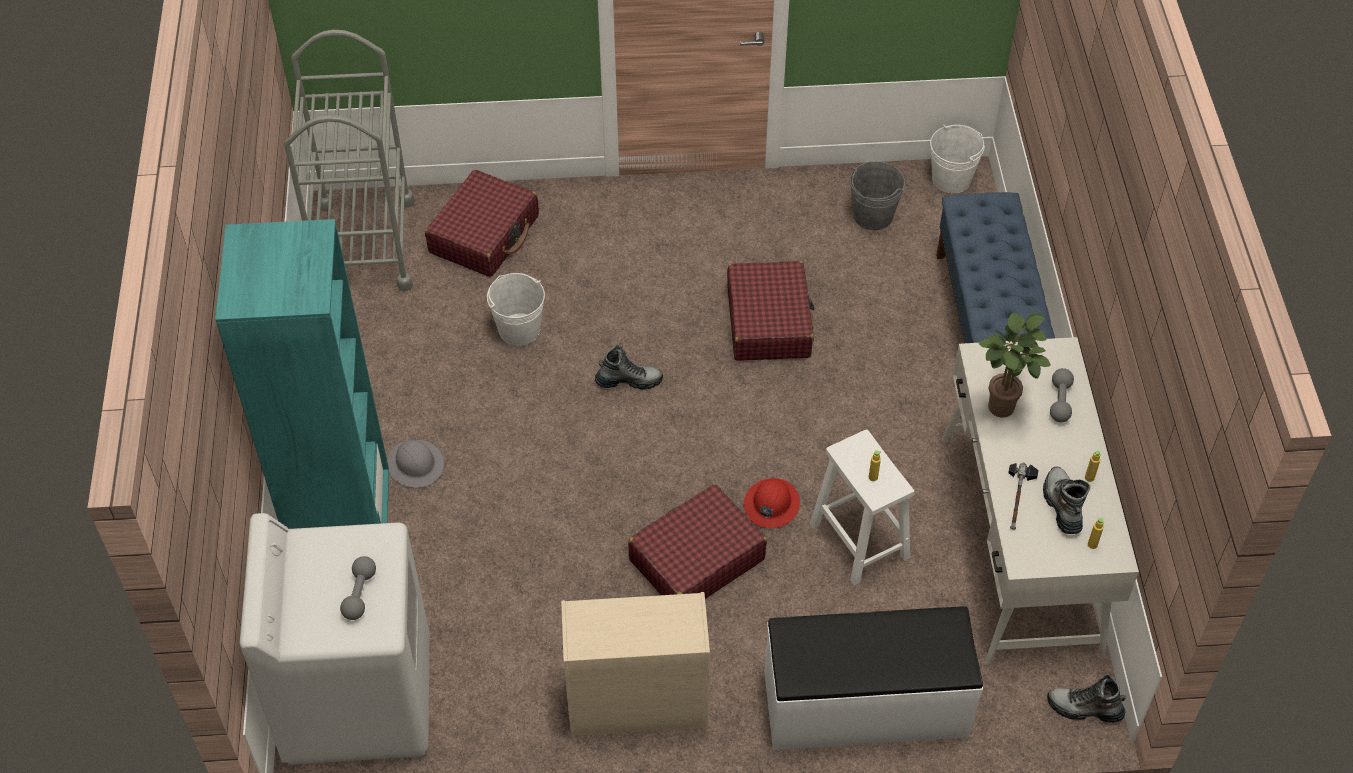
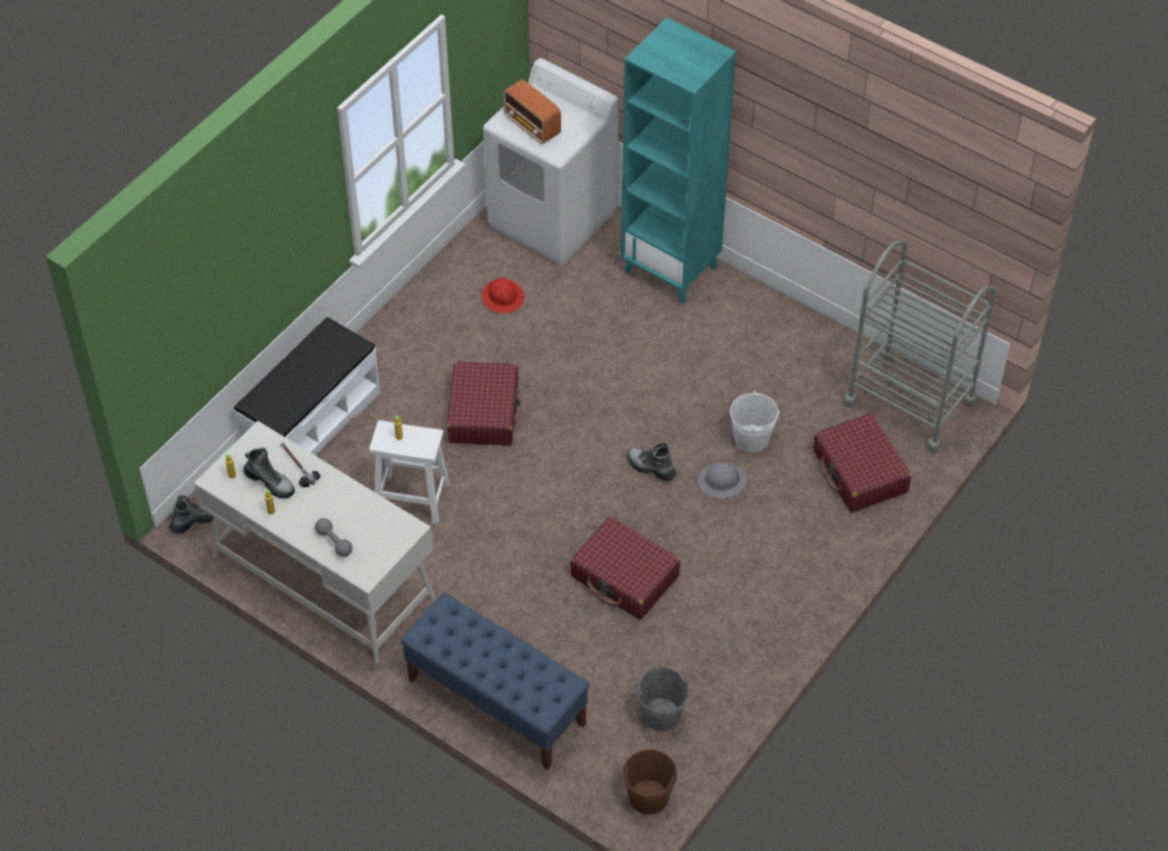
camera: 130 degrees right, 0 degrees up
grey dumbbell [340,556,376,620] -> radio [503,79,561,144]
grey hard hat [388,440,444,488] -> grey hard hat moved to [698,462,747,499]
beige dresser [561,592,710,737] -> none
boot [595,345,663,390] -> boot turned 90 degrees clockwise [627,443,676,481]
red hard hat [744,478,800,528] -> red hard hat moved to [482,277,524,313]
white bucket [930,124,985,193] -> brown bucket [623,749,677,815]
potted plant [979,313,1051,418] -> none

